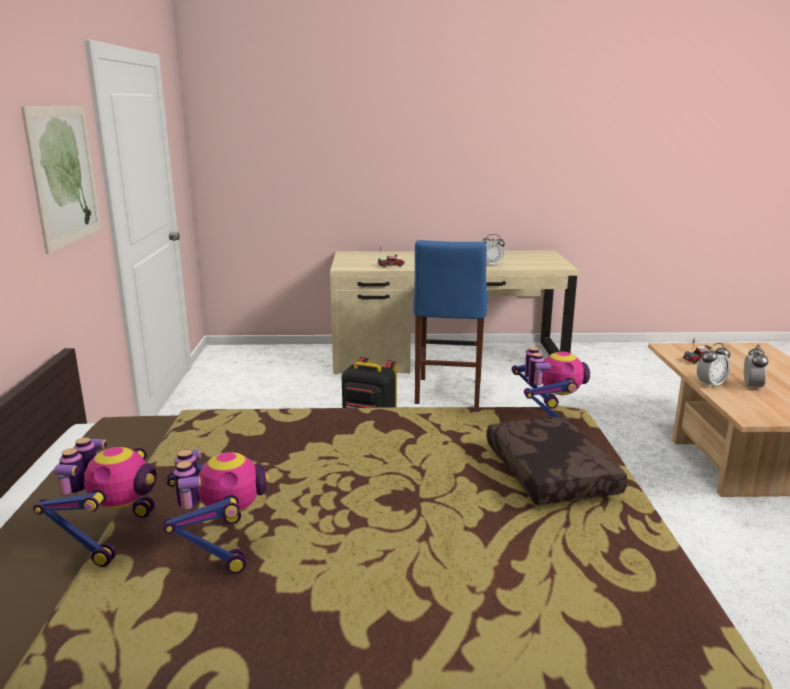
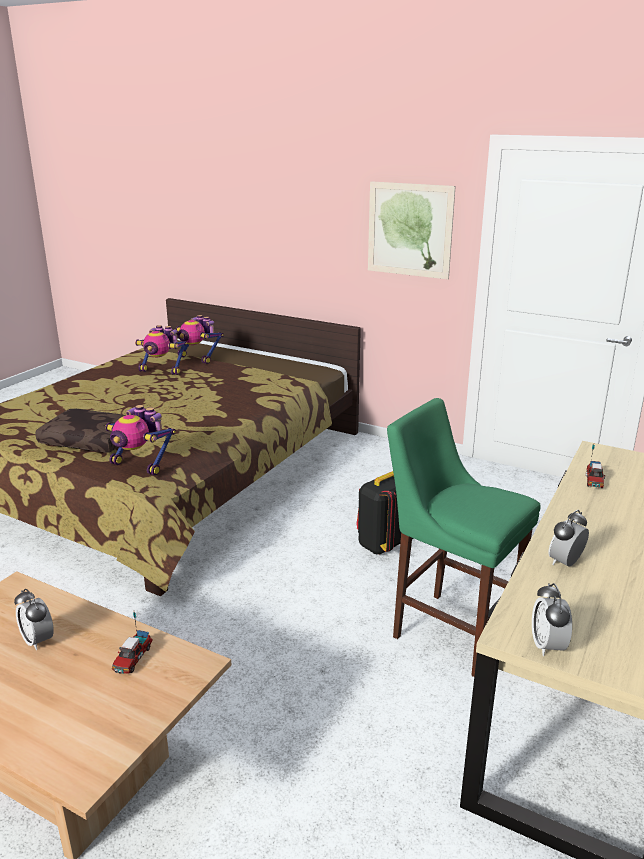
camera: 120 degrees right, 5 degrees up
blue stool [413,240,488,407] -> green stool [387,398,541,677]
alarm clock [697,343,730,388] -> alarm clock moved to [532,583,572,656]

